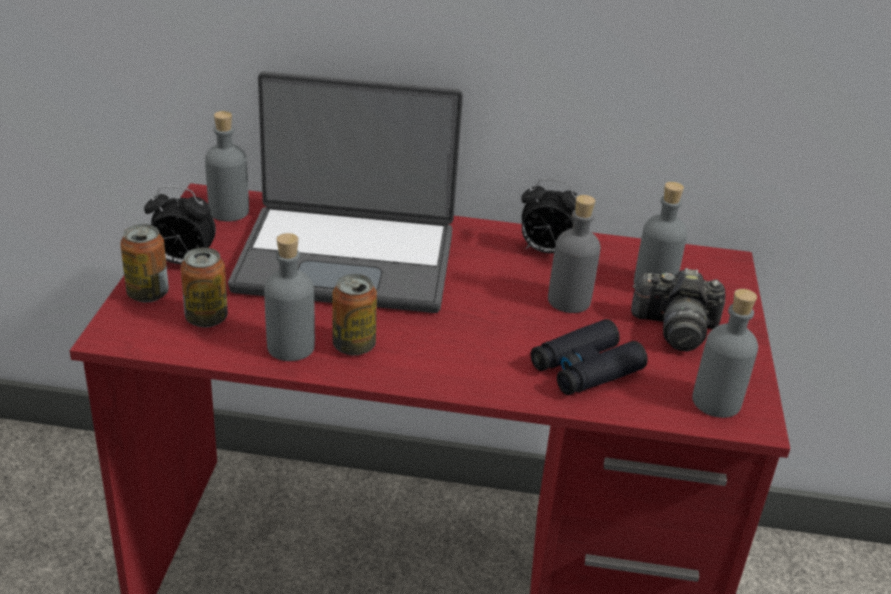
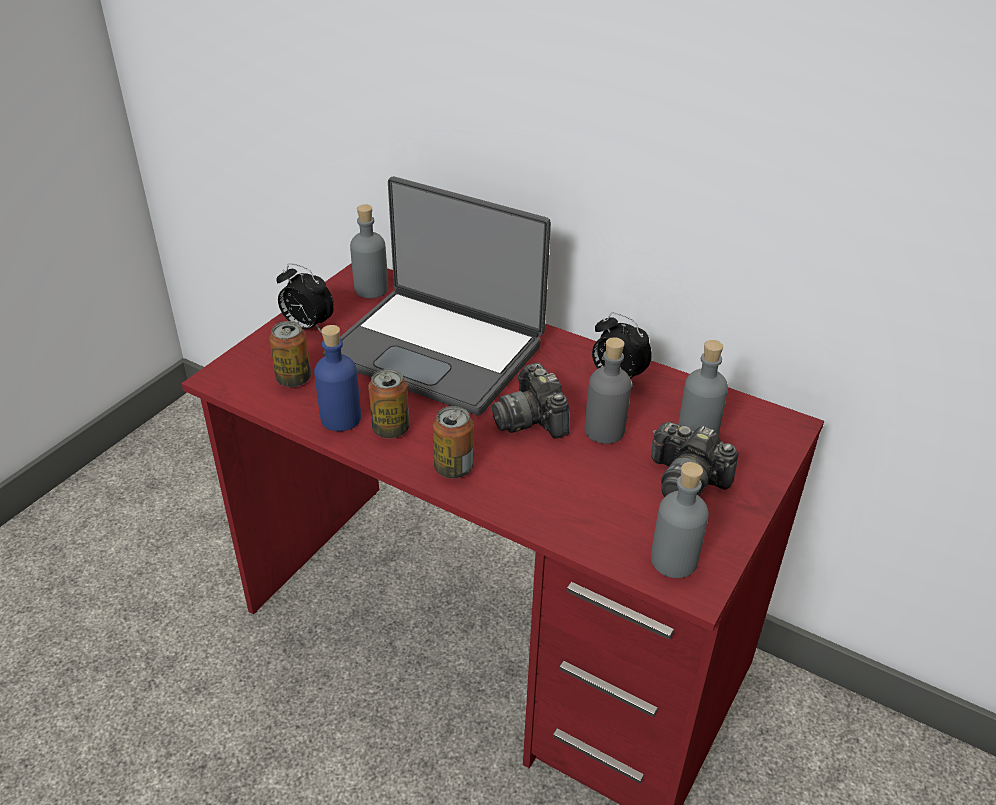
camera: 25 degrees right, 5 degrees up
can [120,224,169,302] -> can moved to [433,406,473,478]
grey bottle [264,233,315,361] -> blue bottle [314,325,361,431]
black binoculars [531,319,648,395] -> none
none -> camera [492,363,569,439]

